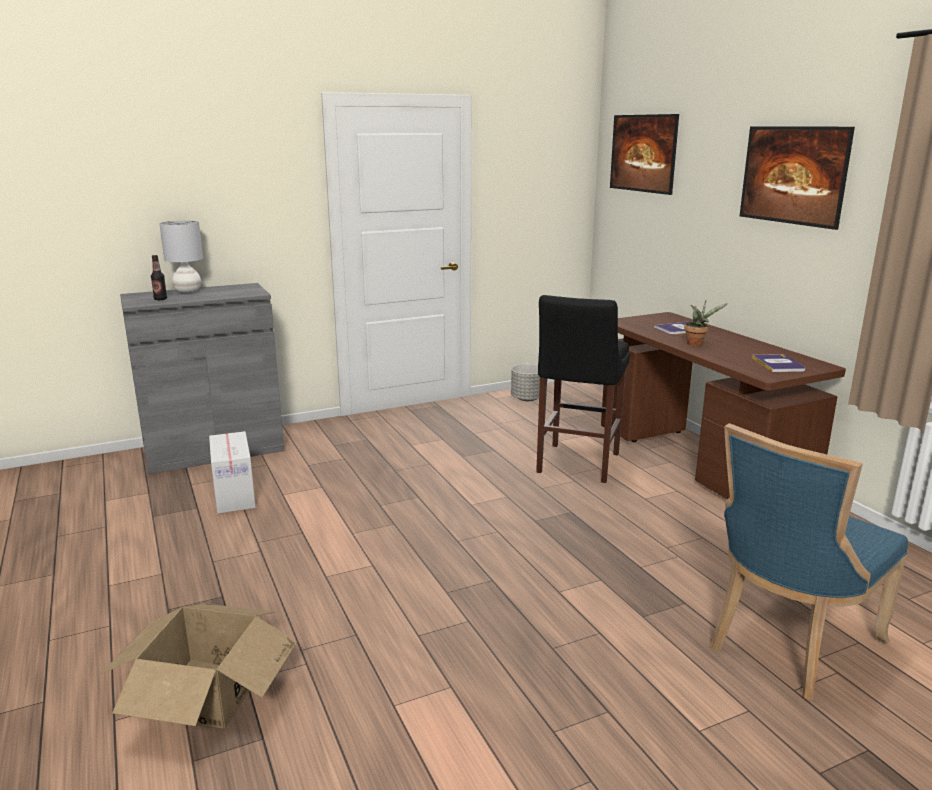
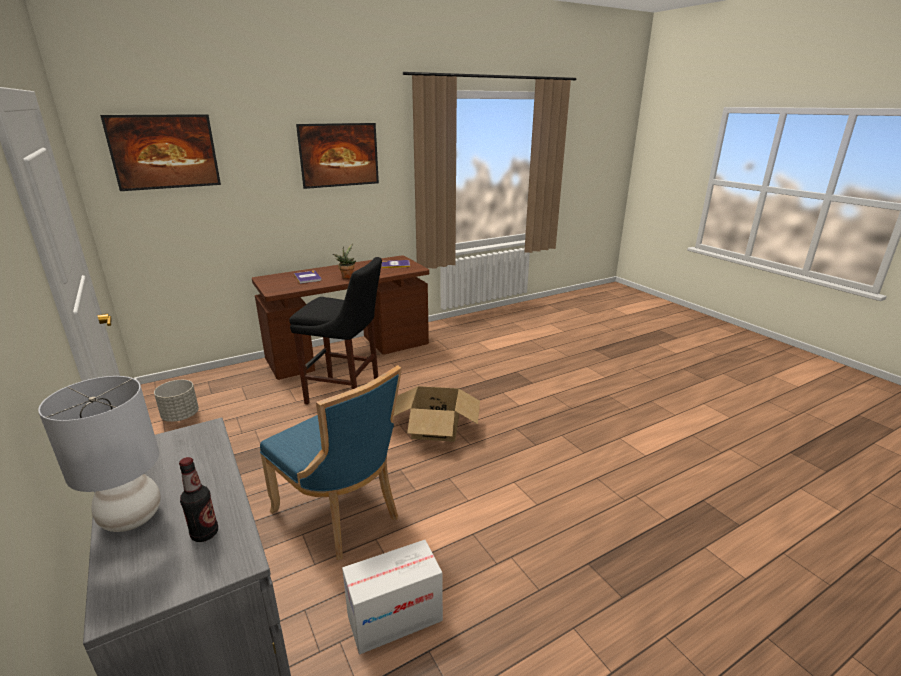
camera: 95 degrees left, 5 degrees up
cardboard box [100,604,297,728] -> cardboard box moved to [393,386,480,442]
blue chair [710,423,908,700] -> blue chair moved to [260,365,402,560]

